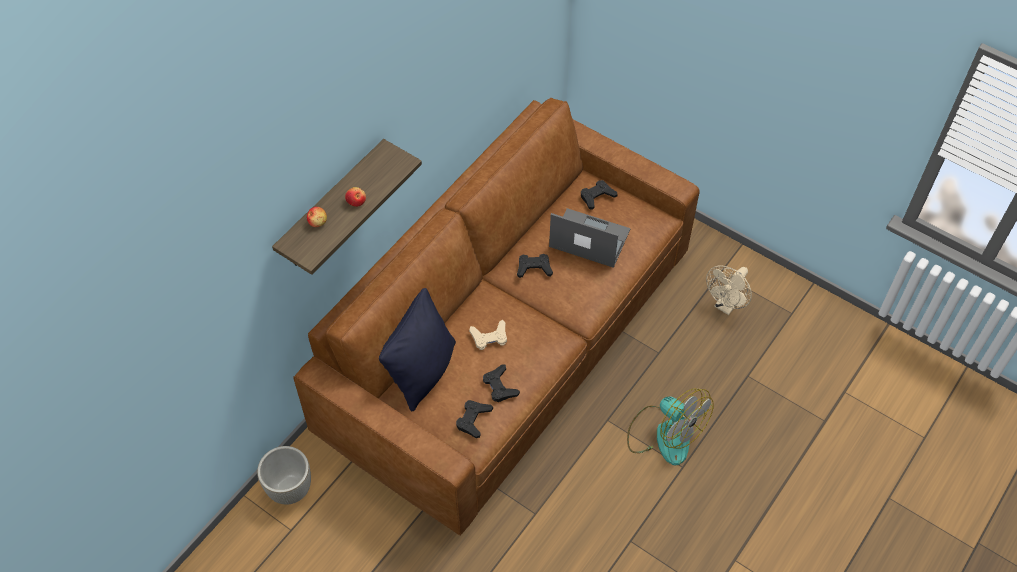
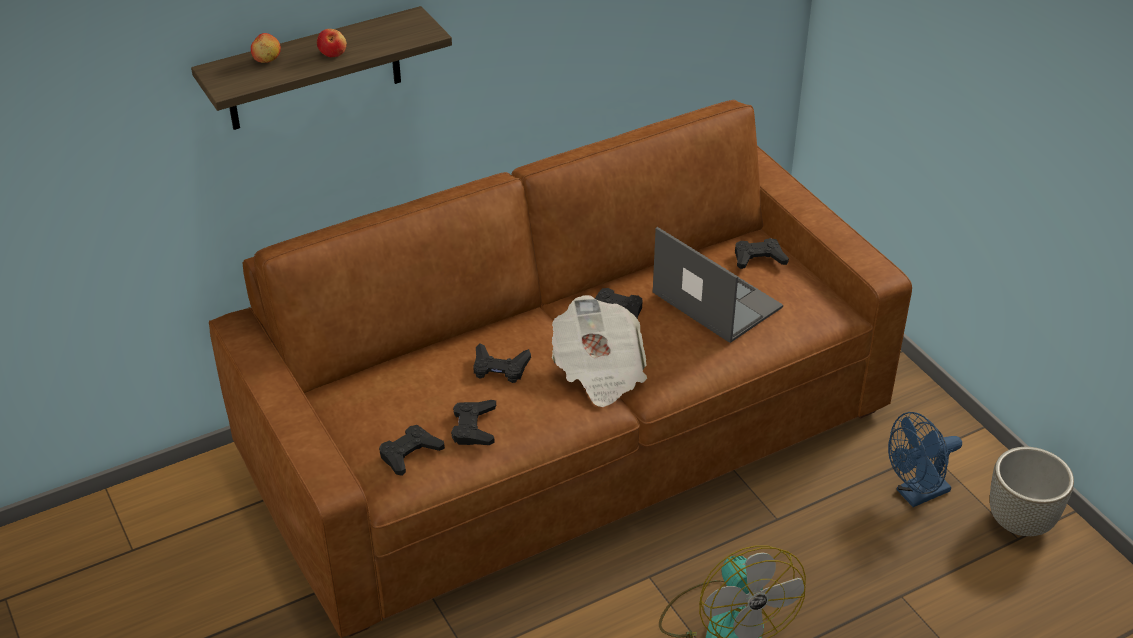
camera: 25 degrees right, 15 degrees down
grey planter [257,446,311,505] -> grey planter moved to [990,447,1074,536]
black pillow [379,288,456,411] -> none
beige game controller [469,320,507,350] -> black game controller [473,343,531,383]
beige fan [706,266,752,315] -> blue fan [888,412,962,507]
none -> newspaper [552,295,647,407]

